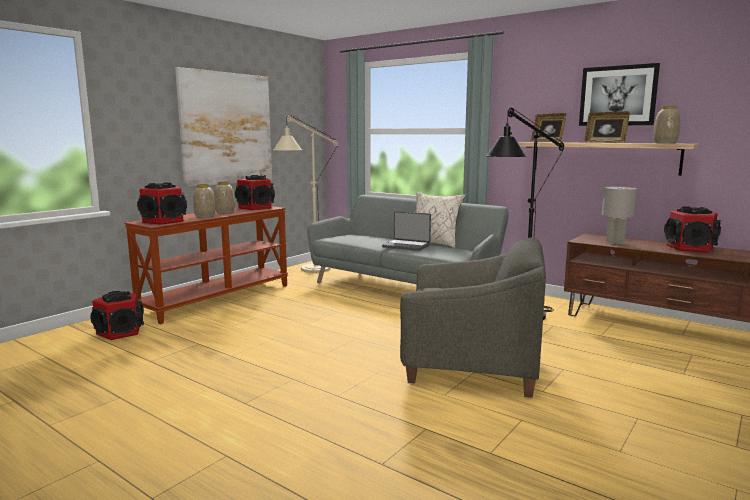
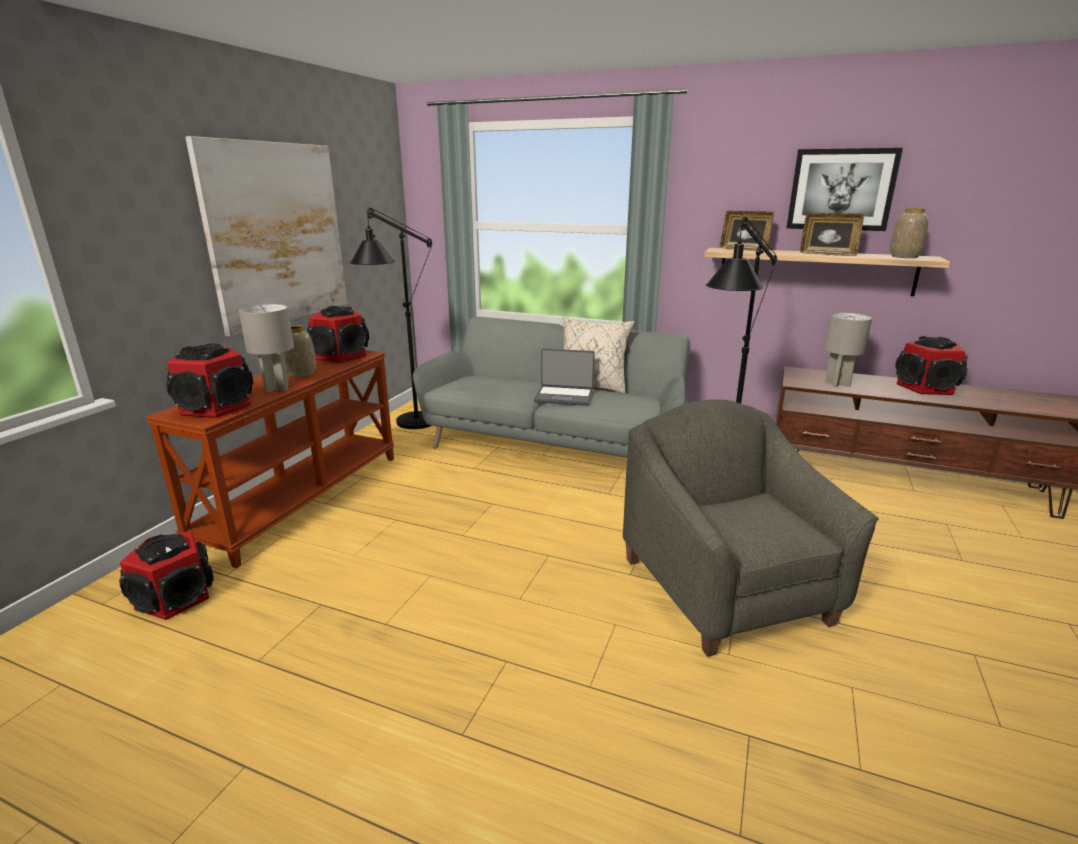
camera: 15 degrees left, 10 degrees up
vase [193,184,215,218] -> grey table lamp [239,304,294,393]
beige floor lamp [274,115,338,273] -> black floor lamp [350,208,432,429]
grey armchair [400,238,546,398] -> grey armchair turned 105 degrees counterclockwise [623,399,879,657]

